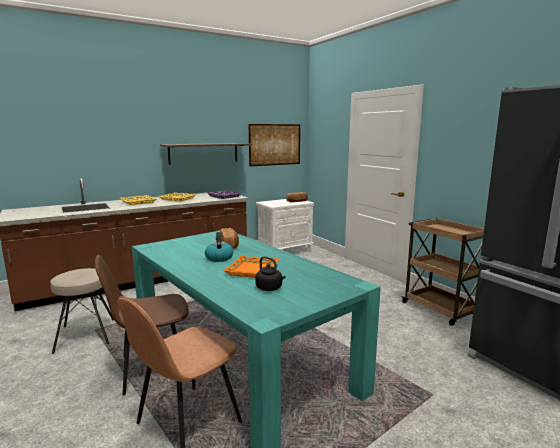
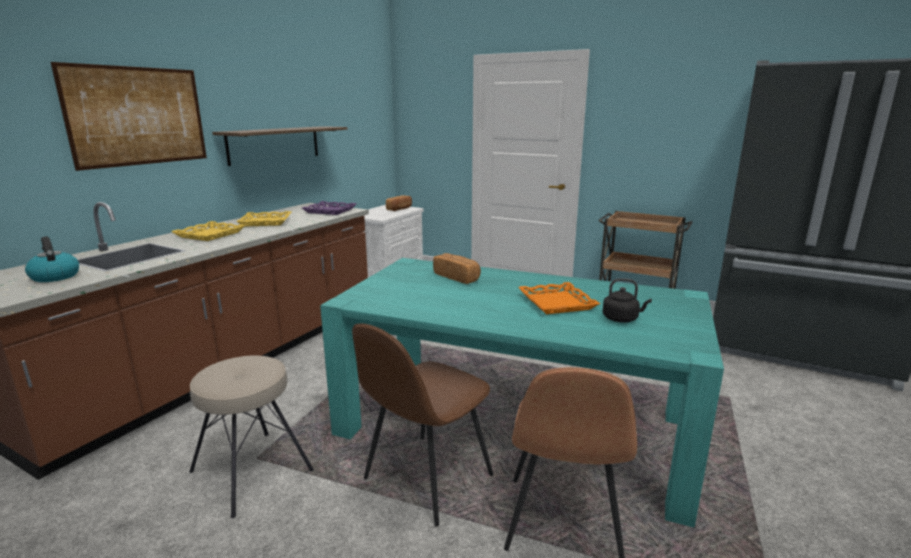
camera: 30 degrees left, 5 degrees up
kettle [205,232,233,262] -> kettle moved to [25,236,79,282]
picture [249,124,300,166] -> picture moved to [50,62,207,171]

